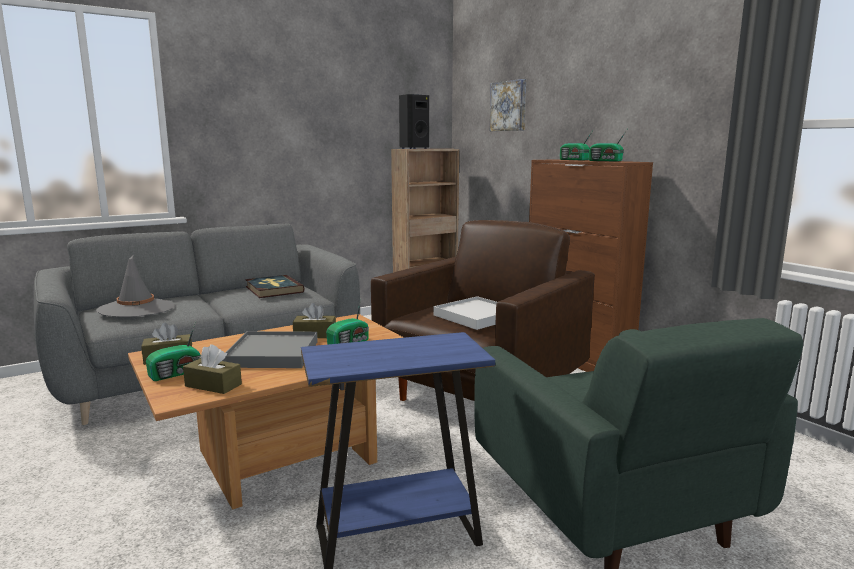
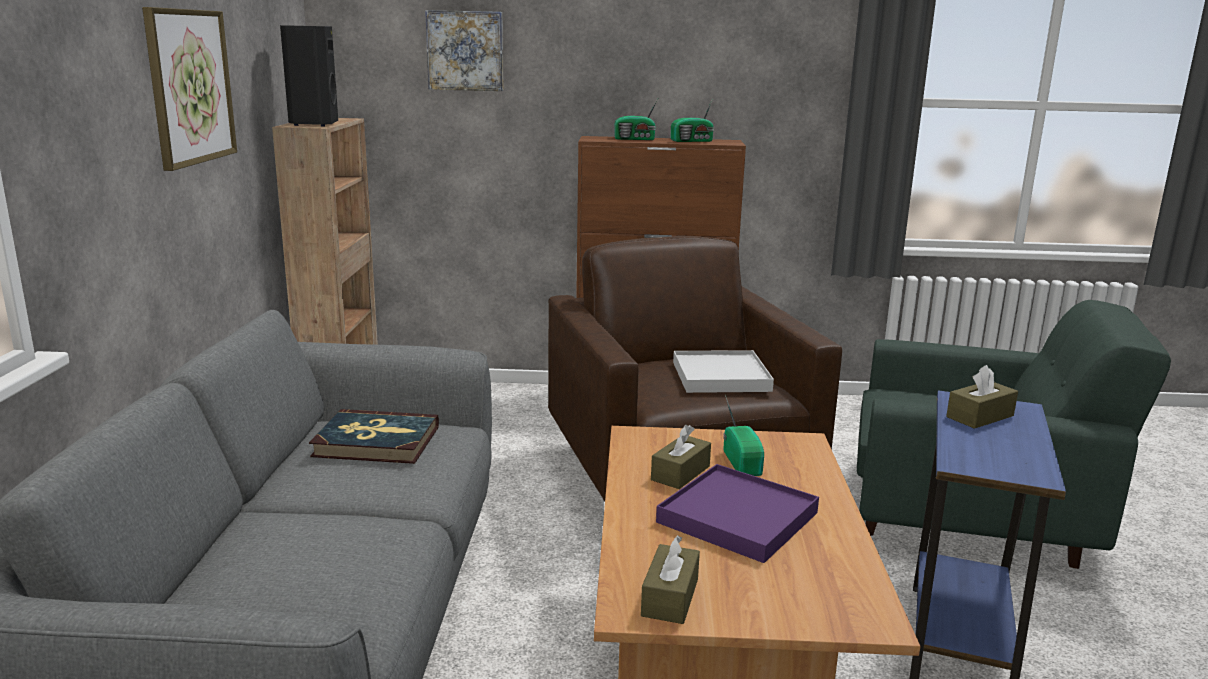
camera: 55 degrees left, 5 degrees up
grey hat [96,255,175,317] -> none
radio [146,323,201,381] -> none
brown tissue box [183,344,242,394] -> brown tissue box moved to [946,365,1018,429]
grey tray [222,331,318,368] -> purple tray [656,464,819,563]
none -> picture [142,7,237,171]

